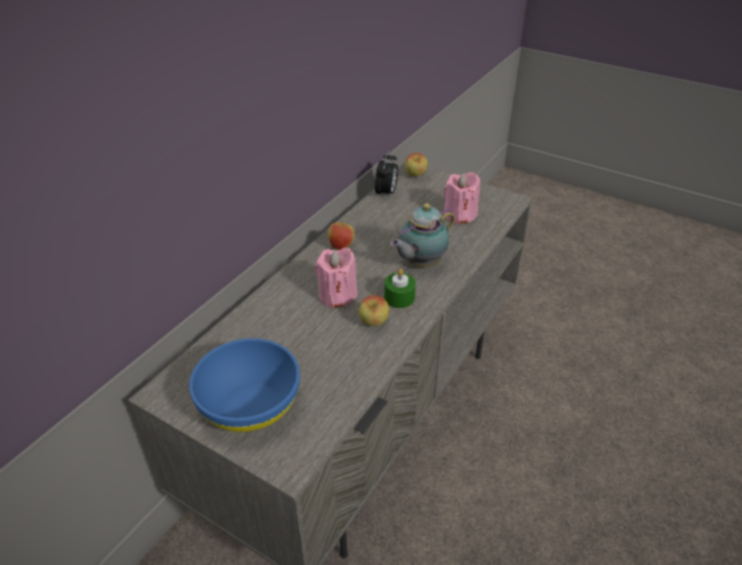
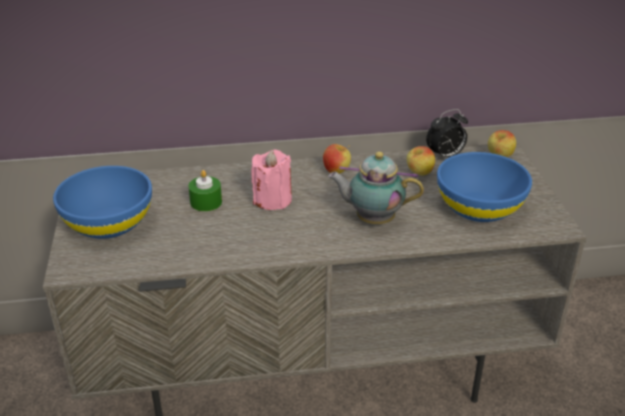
camera: 50 degrees right, 5 degrees down
apple [359,295,389,326] -> apple moved to [407,146,435,176]
green candle [384,269,416,308] -> green candle moved to [188,170,222,211]
pink candle [443,172,480,224] -> blue bowl [437,152,532,222]

